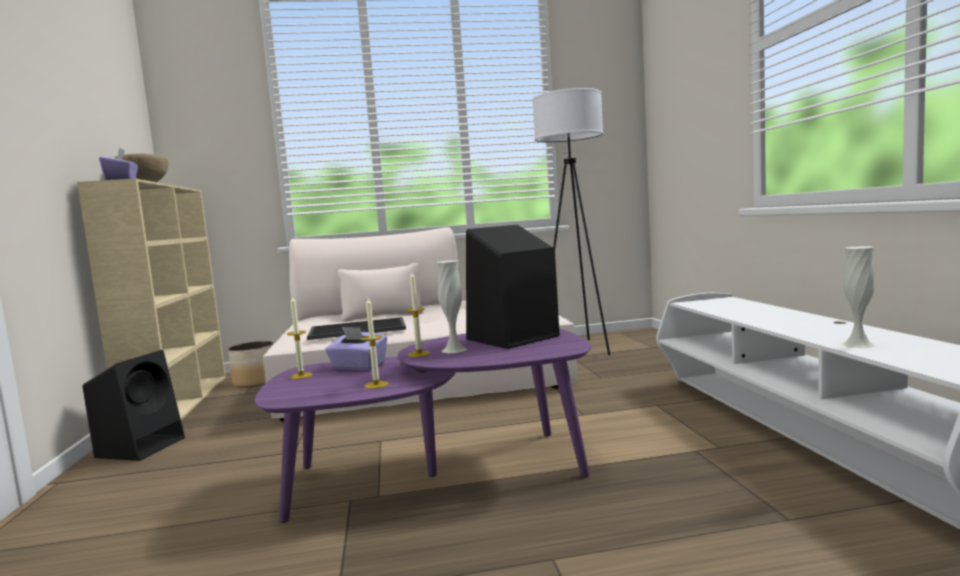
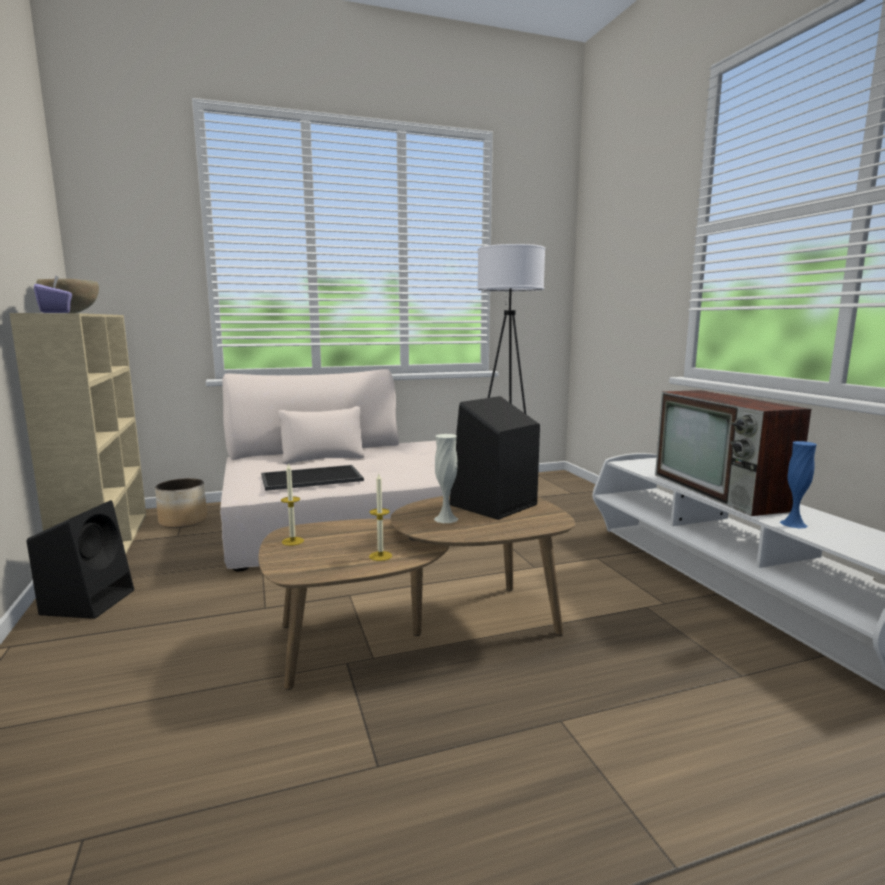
camera: 10 degrees left, 5 degrees up
purple coffee table [255,329,591,523] -> brown coffee table [258,496,575,690]
purple tissue box [325,327,387,371] -> none
candle [406,272,430,357] -> none
white vase [842,246,875,348] -> blue vase [780,441,817,528]
none -> television [655,390,811,516]

